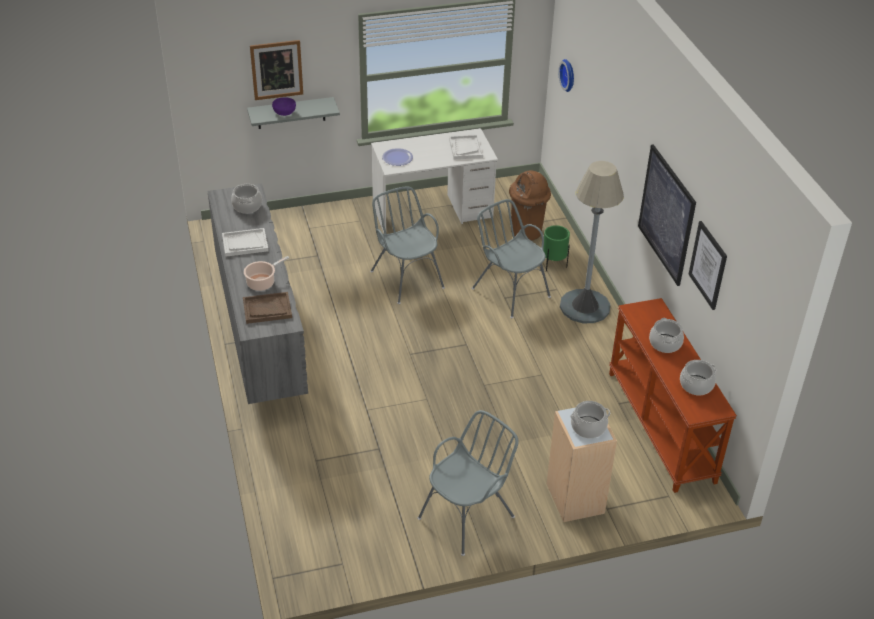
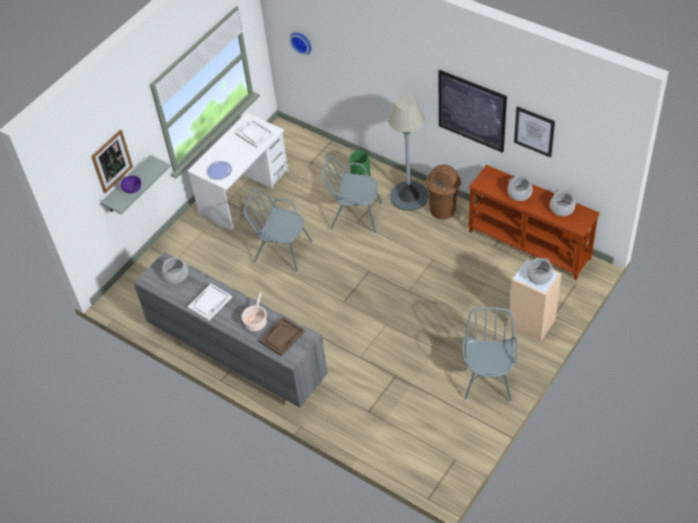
camera: 35 degrees left, 10 degrees up
brown trash can [509,171,551,240] -> brown trash can moved to [426,165,461,220]

